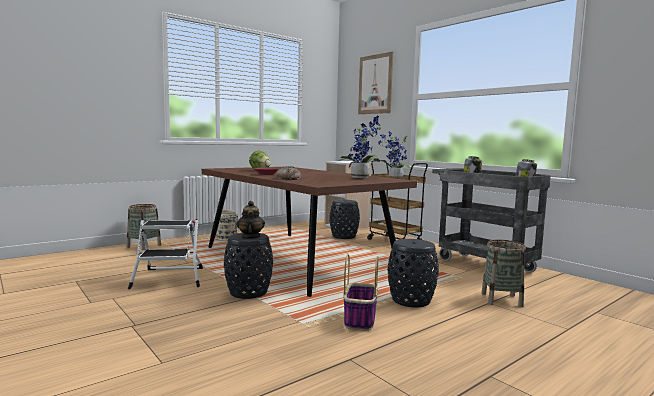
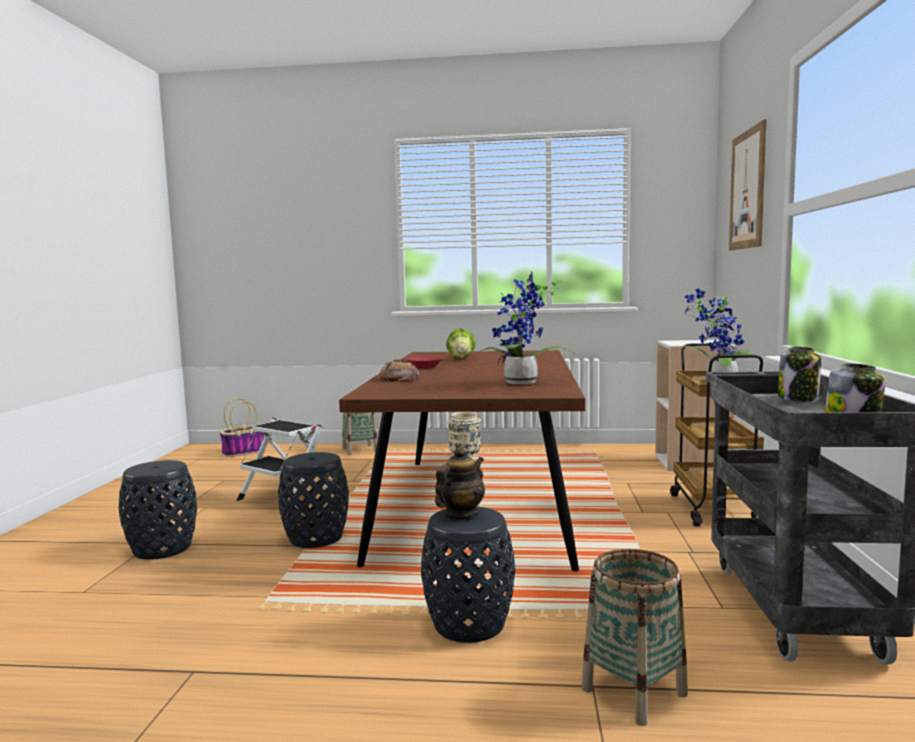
camera: 45 degrees right, 0 degrees up
teapot [237,201,265,239] -> teapot moved to [435,447,485,520]
black stool [330,200,360,239] -> black stool moved to [119,460,197,560]
basket [343,254,378,331] -> basket moved to [219,398,264,457]

